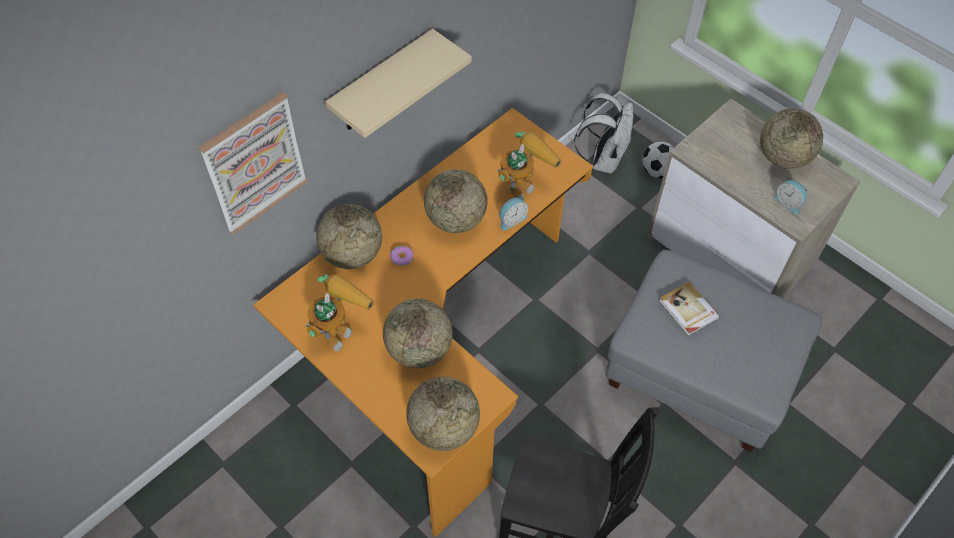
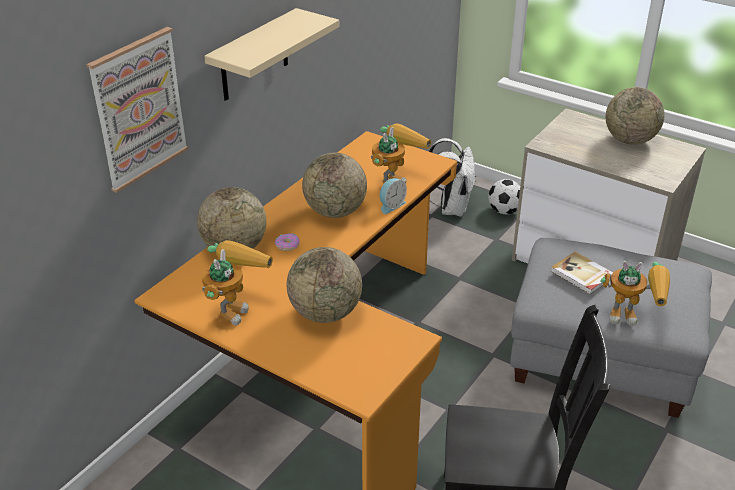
camera: 10 degrees left, 20 degrees down
globe [406,377,480,451] -> none
alarm clock [774,180,807,214] -> none
none -> toy robot [600,261,670,326]

